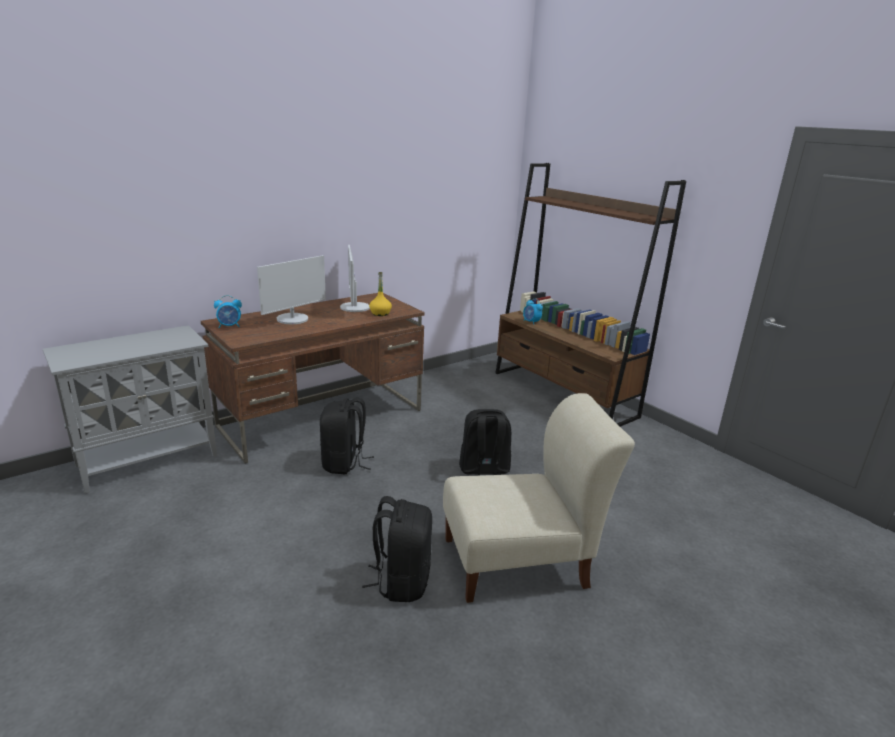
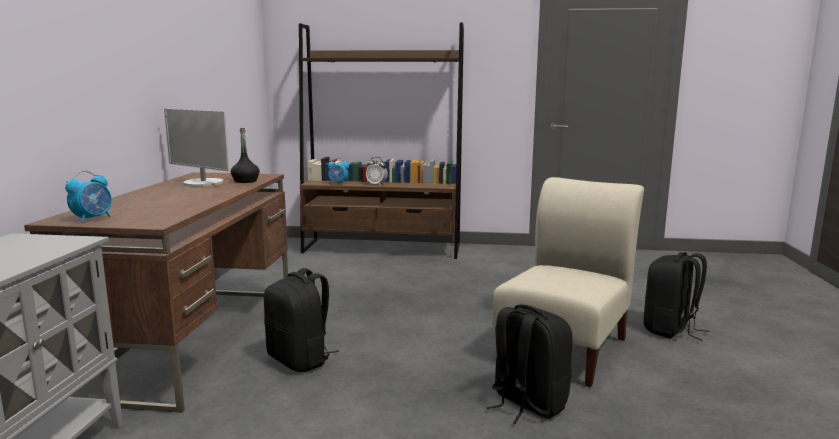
camera: 45 degrees left, 10 degrees down
monitor [257,255,326,324] -> none
yellow bottle [369,272,392,316] -> black bottle [231,128,260,183]
black backpack [459,409,511,476] -> black backpack moved to [643,252,710,341]
none -> alarm clock [366,157,388,186]

